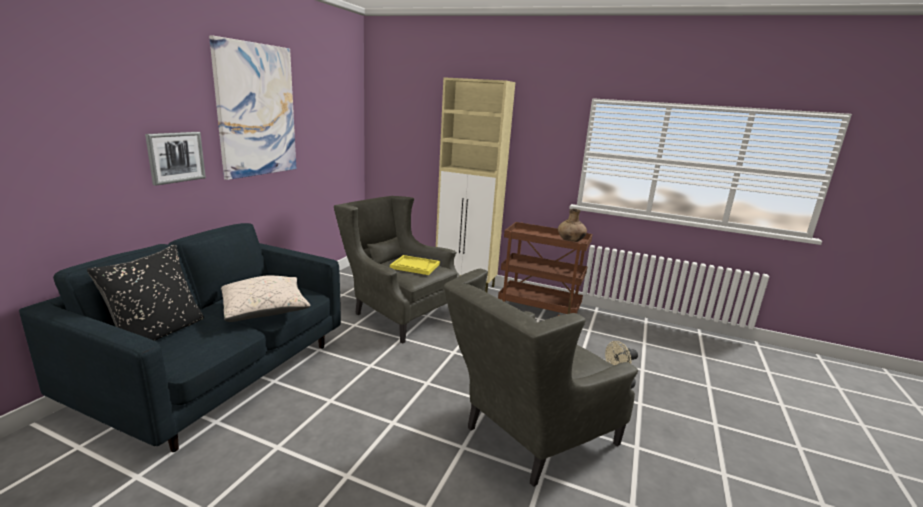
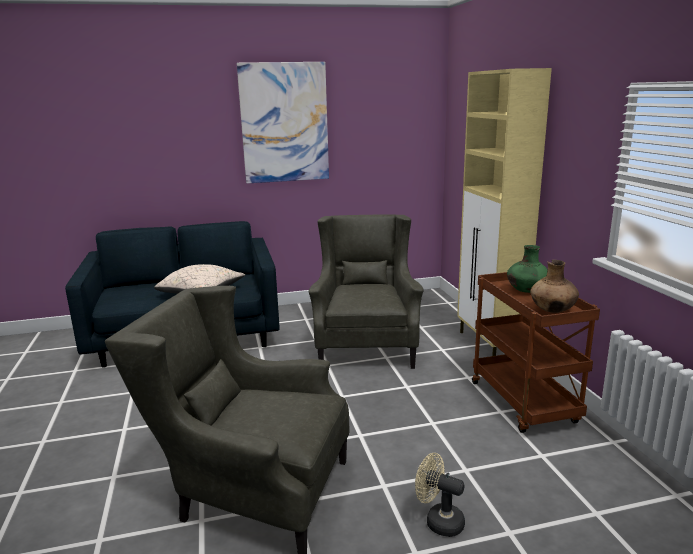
camera: 55 degrees right, 0 degrees up
black pillow [87,245,204,341] -> none
picture [145,132,206,186] -> none
yellow tray [390,255,440,275] -> none
none -> green vase [507,245,548,293]

